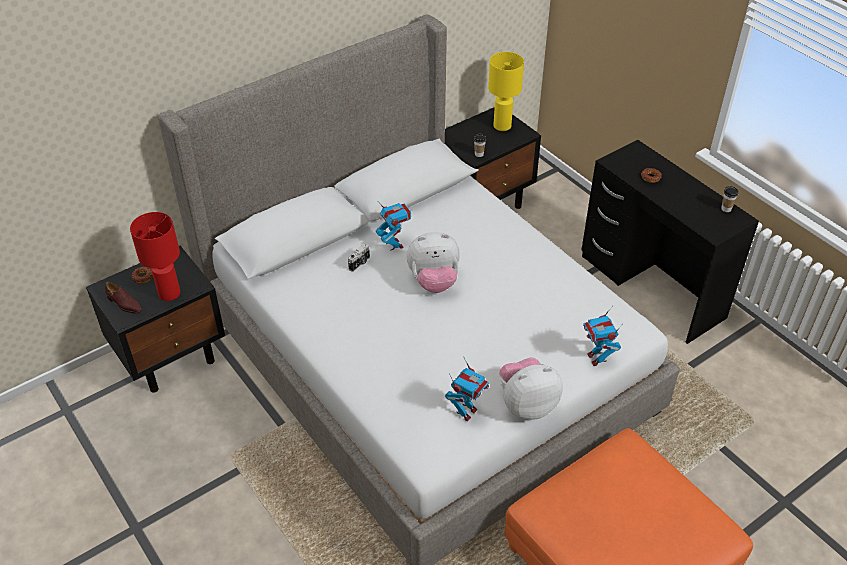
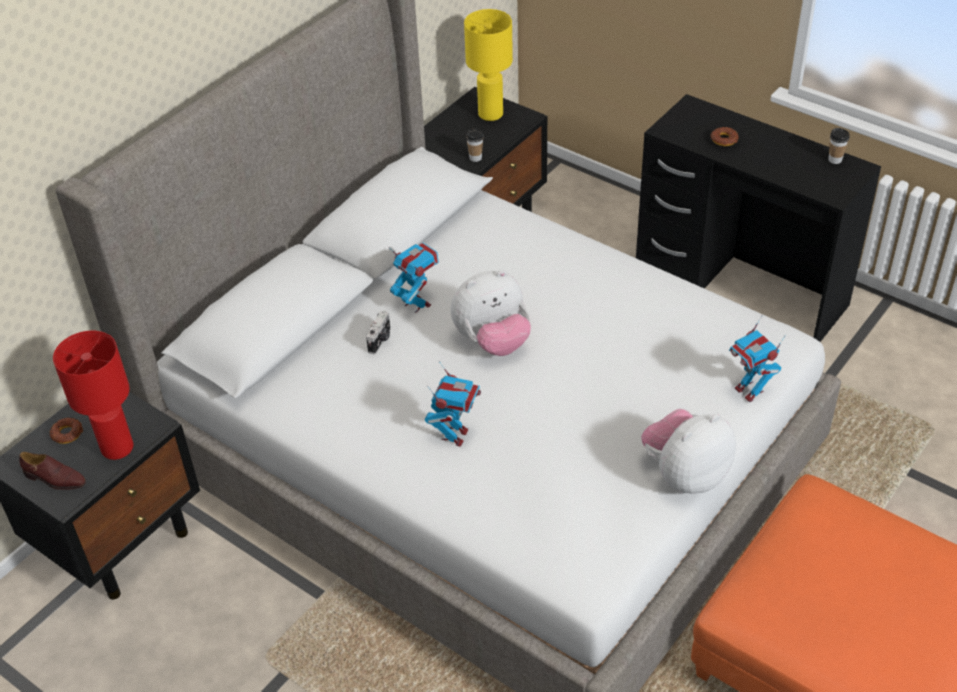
camera: 15 degrees left, 0 degrees up
toy robot [445,358,489,421] -> toy robot moved to [425,361,481,447]

